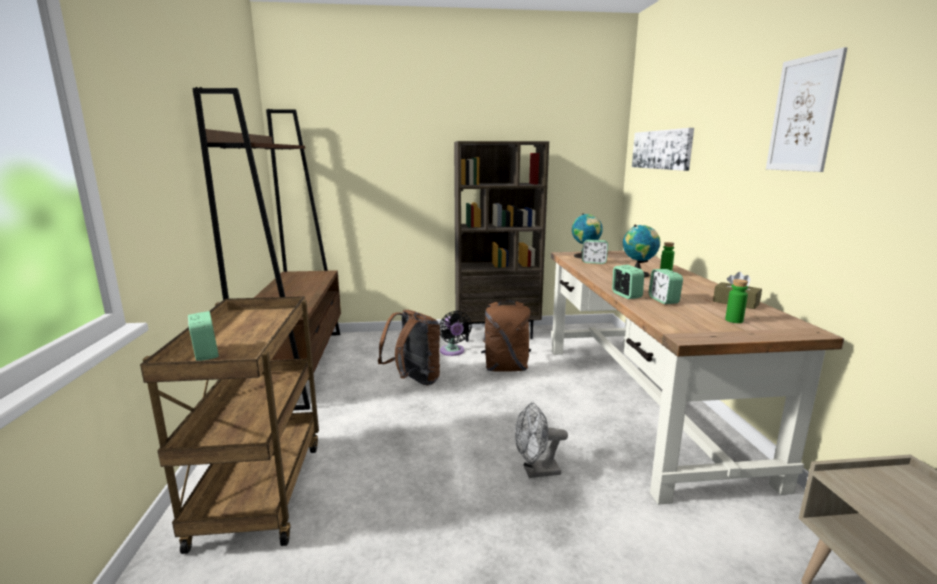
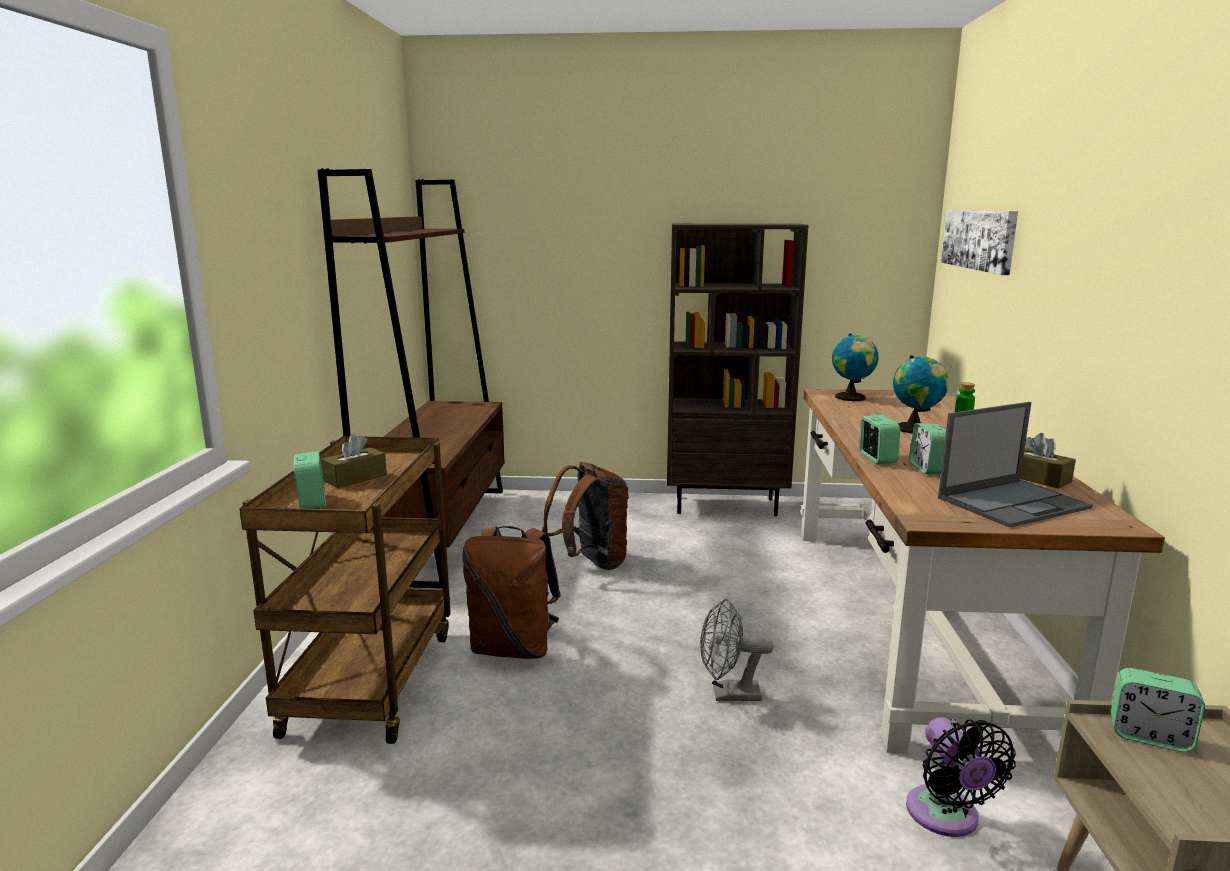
camera: 10 degrees right, 0 degrees up
black fan [440,311,472,356] -> black fan moved to [906,717,1016,837]
brown backpack [481,300,531,372] -> brown backpack moved to [462,526,561,659]
alarm clock [582,240,608,264] -> alarm clock moved to [1111,668,1205,752]
green bottle [725,279,748,323] -> laptop [938,402,1093,528]
picture [766,47,848,172] -> none
none -> brown tissue box [321,434,387,488]

